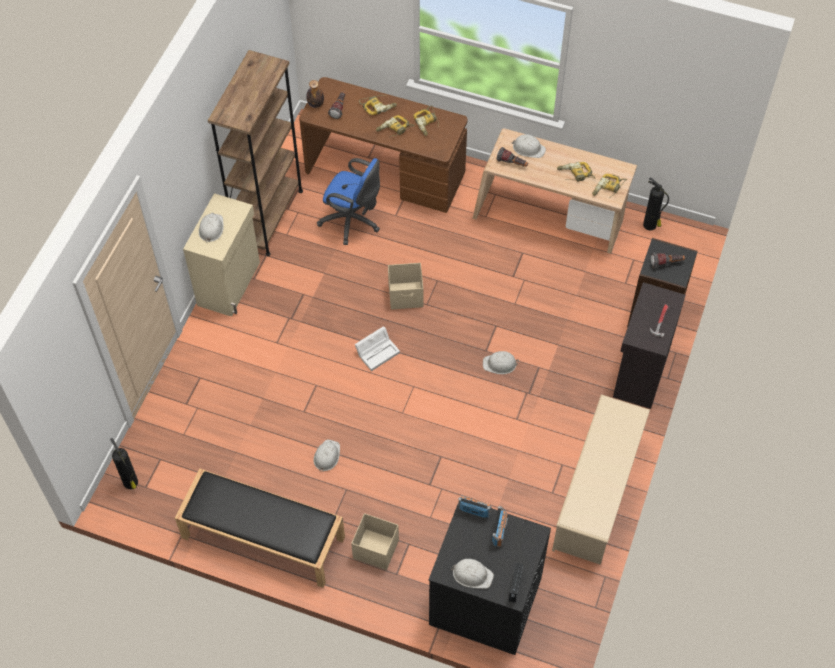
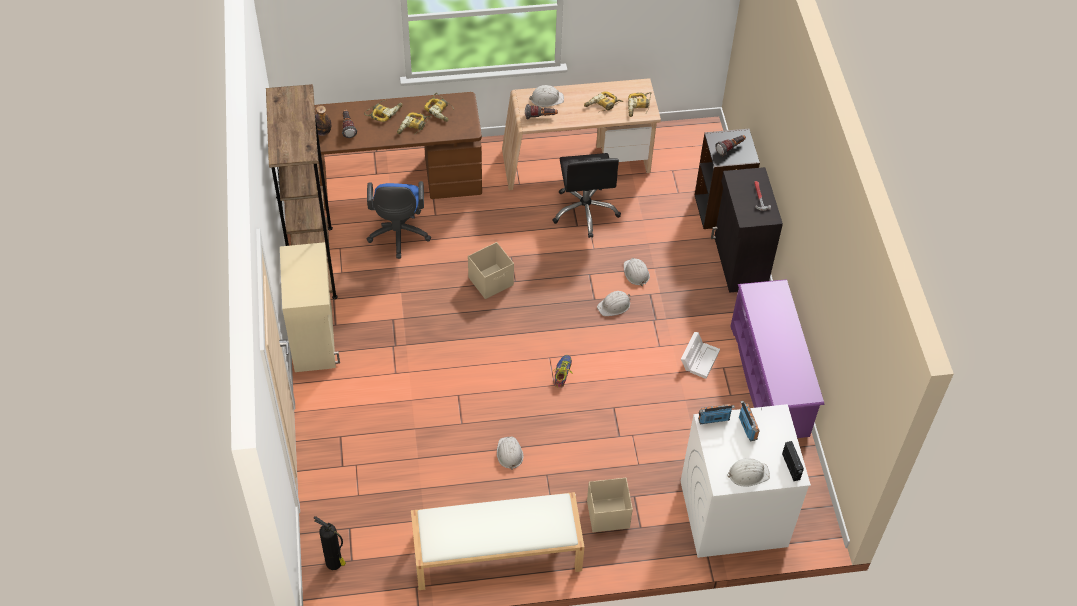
camera: 30 degrees left, 5 degrees down
black bench [175,469,345,588] -> white bench [411,492,585,590]
white hard hat [199,213,224,242] -> white hard hat moved to [624,258,650,286]
blue office chair [317,158,380,245] -> blue office chair turned 90 degrees clockwise [367,181,431,259]
white storage box [355,326,400,371] -> white storage box moved to [681,332,720,379]
black washing machine [429,502,551,655] -> white washing machine [681,404,811,558]
beige shoe rack [552,395,650,565] -> purple shoe rack [731,279,824,438]
fire extinguisher [643,177,669,230] -> none
none -> black office chair [552,153,621,238]
none -> shoe [553,355,572,388]

